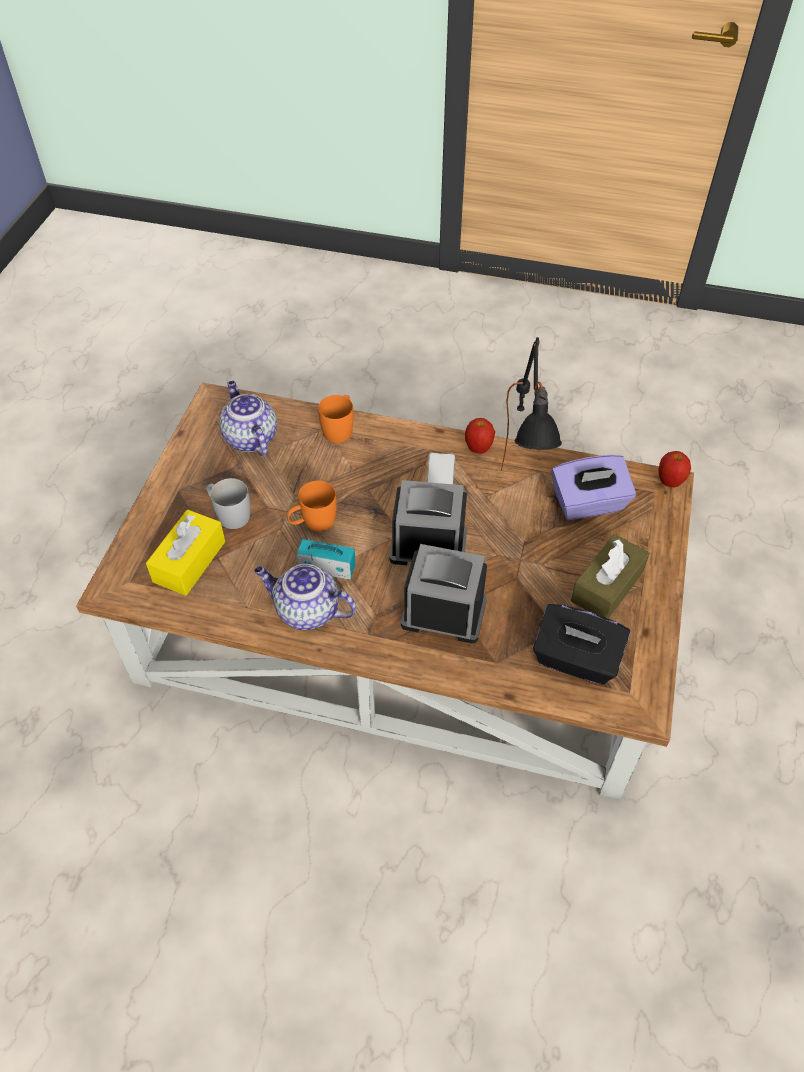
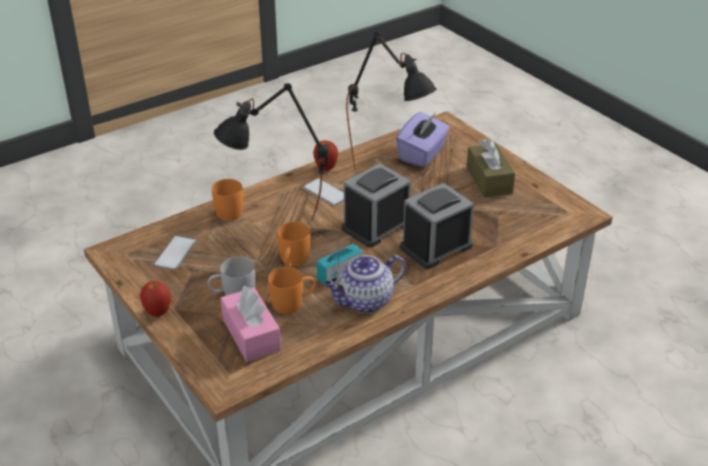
camera: 50 degrees left, 15 degrees down
yellow tissue box [146,510,225,596] -> pink tissue box [220,286,281,362]
teapot [220,381,277,456] -> phone [154,235,196,270]
black tissue box [533,604,630,685] -> none
apple [658,451,691,487] -> apple moved to [140,281,171,317]
none -> black table lamp [214,83,328,221]
none -> orange mug [268,267,316,314]

